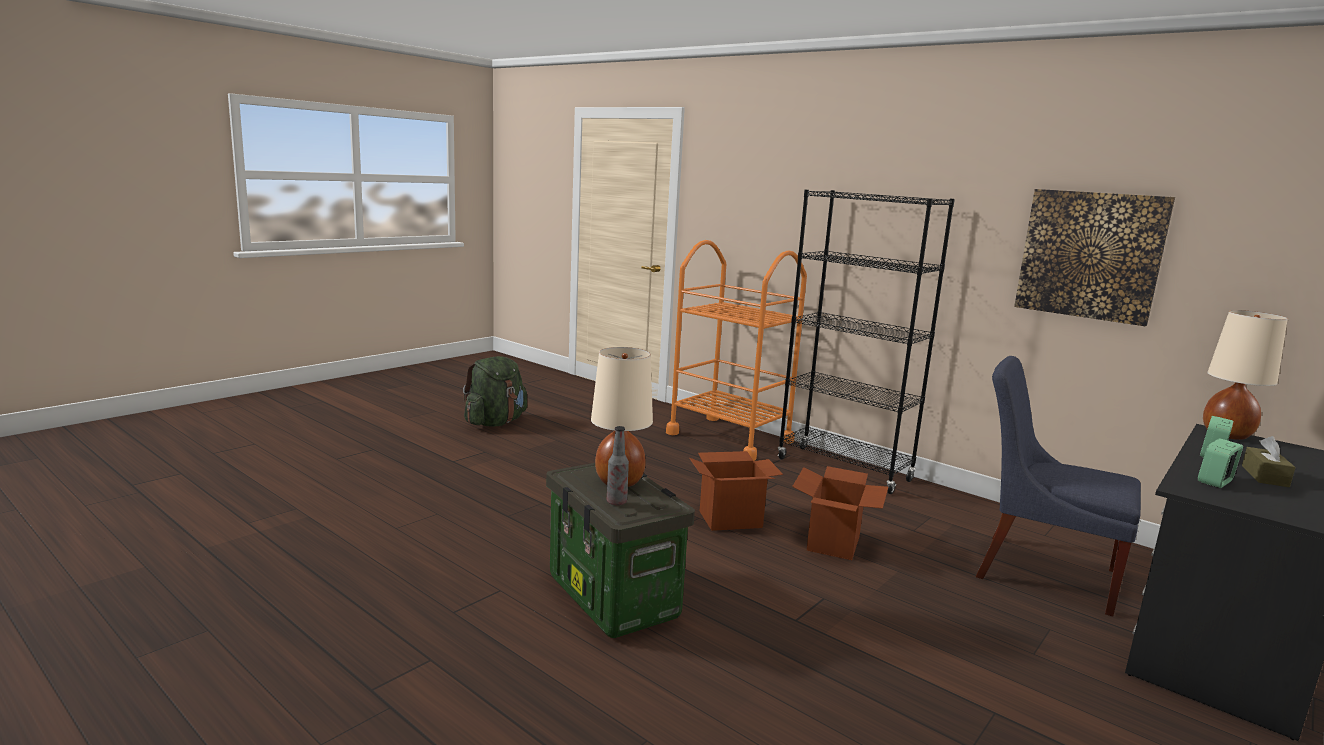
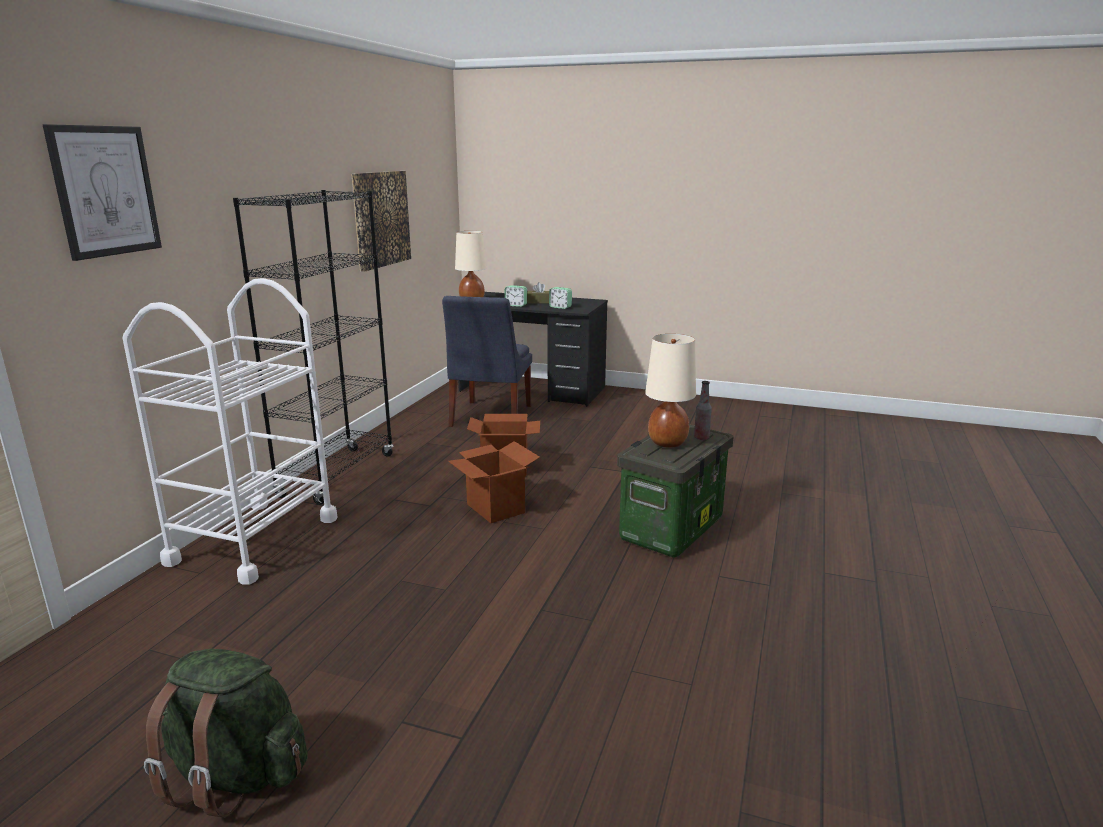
camera: 110 degrees left, 5 degrees up
orange cart [666,240,807,461] -> white cart [123,278,338,585]
none -> picture [43,124,162,261]

